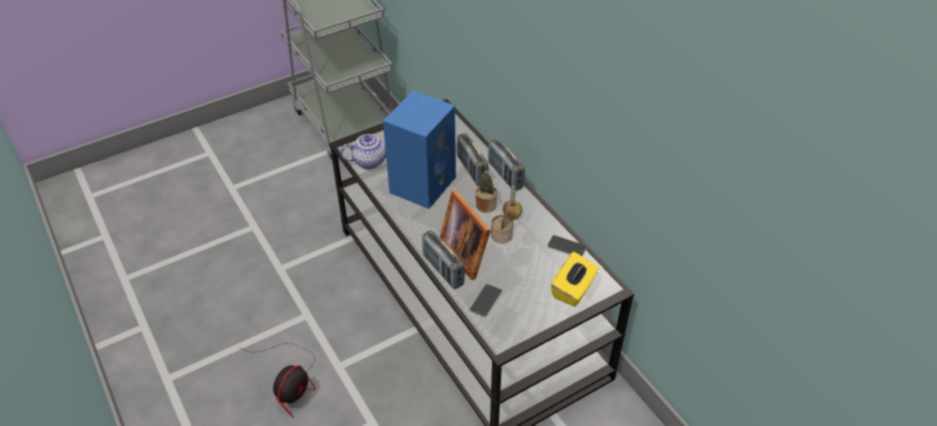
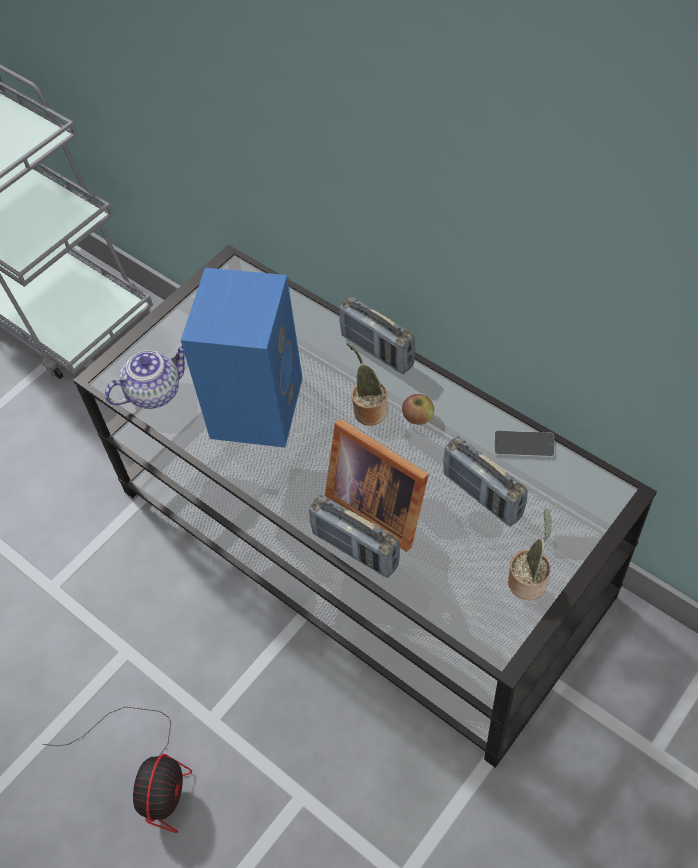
camera: 15 degrees left, 10 degrees up
radio [457,133,489,186] -> radio moved to [443,436,528,526]
phone [469,284,502,317] -> none
potted plant [491,185,516,244] -> potted plant moved to [508,509,552,600]
yellow tissue box [551,252,599,307] -> none

